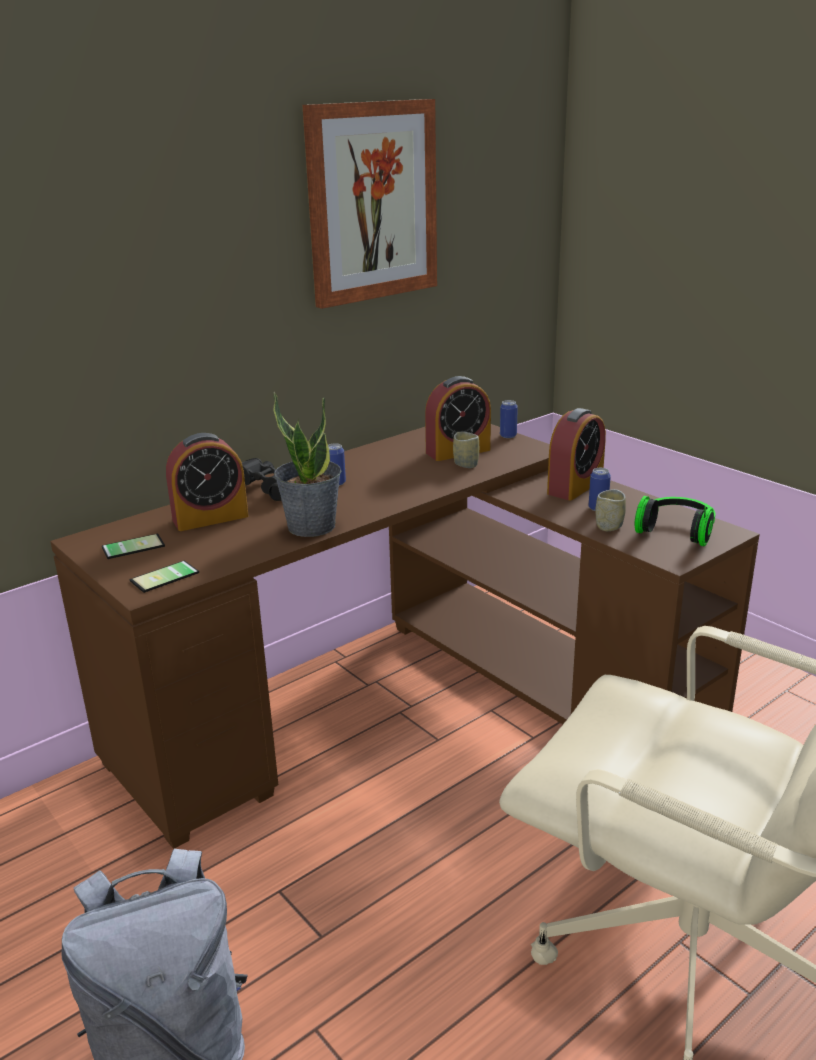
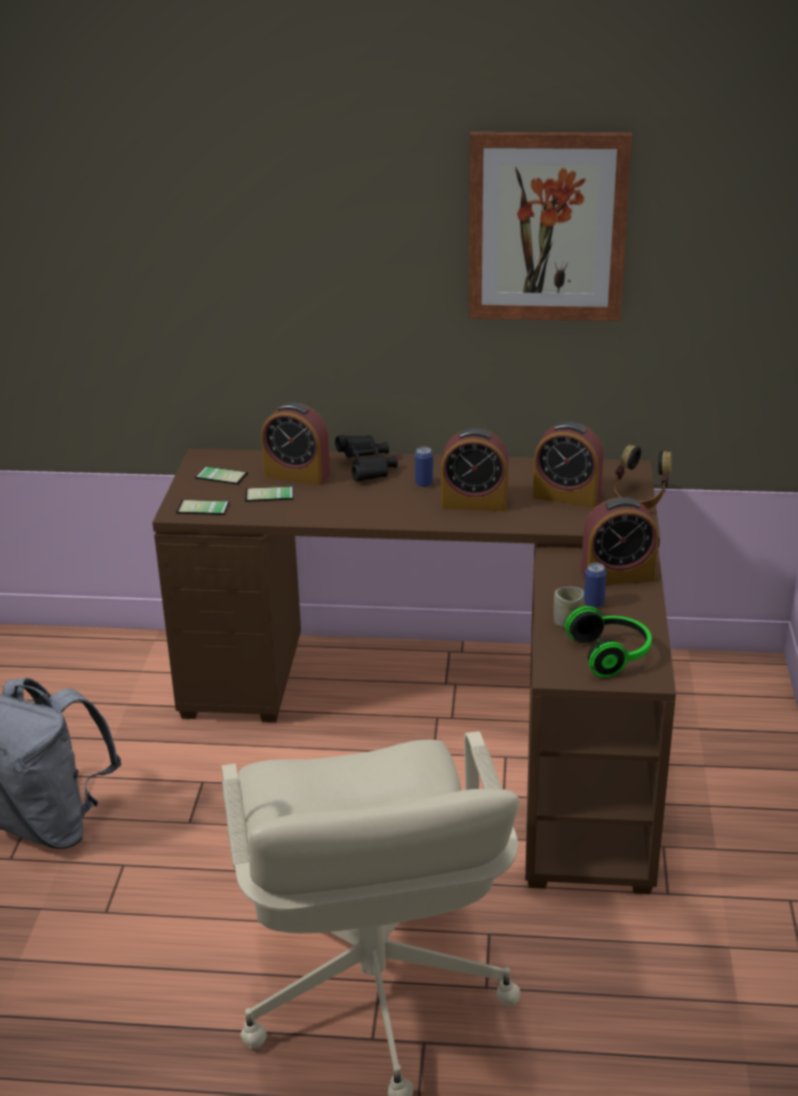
camera: 45 degrees right, 5 degrees up
potted plant [273,392,341,537] -> none
cup [453,432,479,468] -> none
can [500,400,518,438] -> headphones [613,445,672,510]
none -> phone [245,486,294,502]
none -> alarm clock [441,428,508,511]

